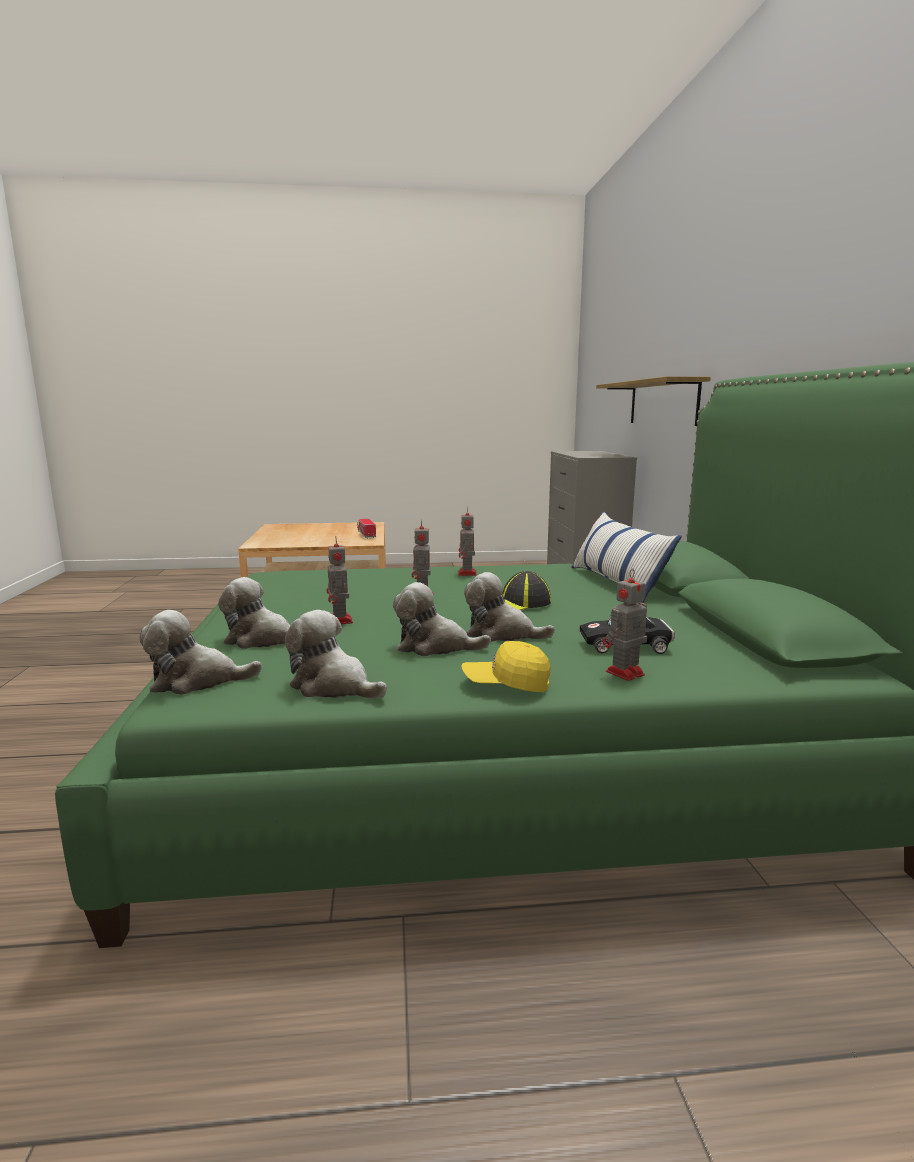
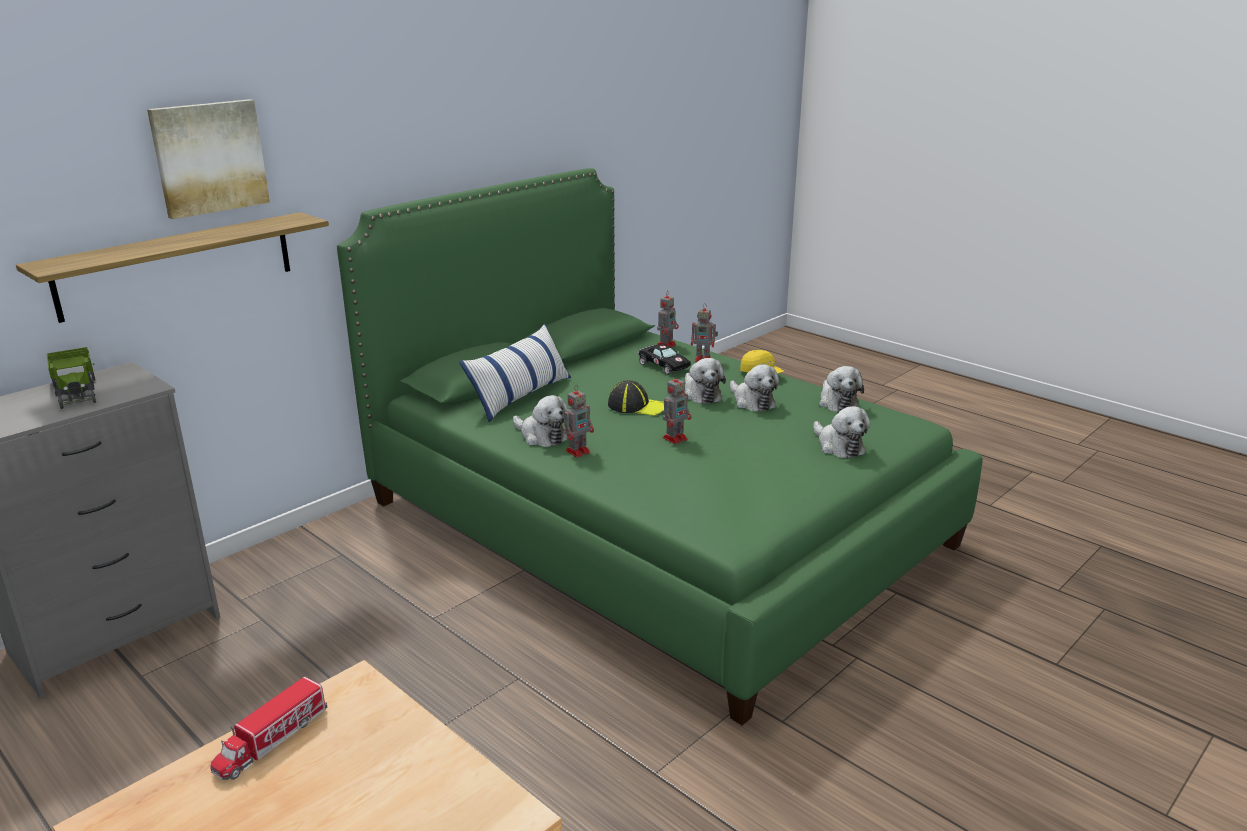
camera: 130 degrees left, 10 degrees up
plush toy [139,610,262,695] -> plush toy moved to [513,395,568,447]
toy robot [326,539,353,624] -> toy robot moved to [657,292,679,348]
none -> toy truck [46,347,96,409]
none -> picture [147,99,270,219]

